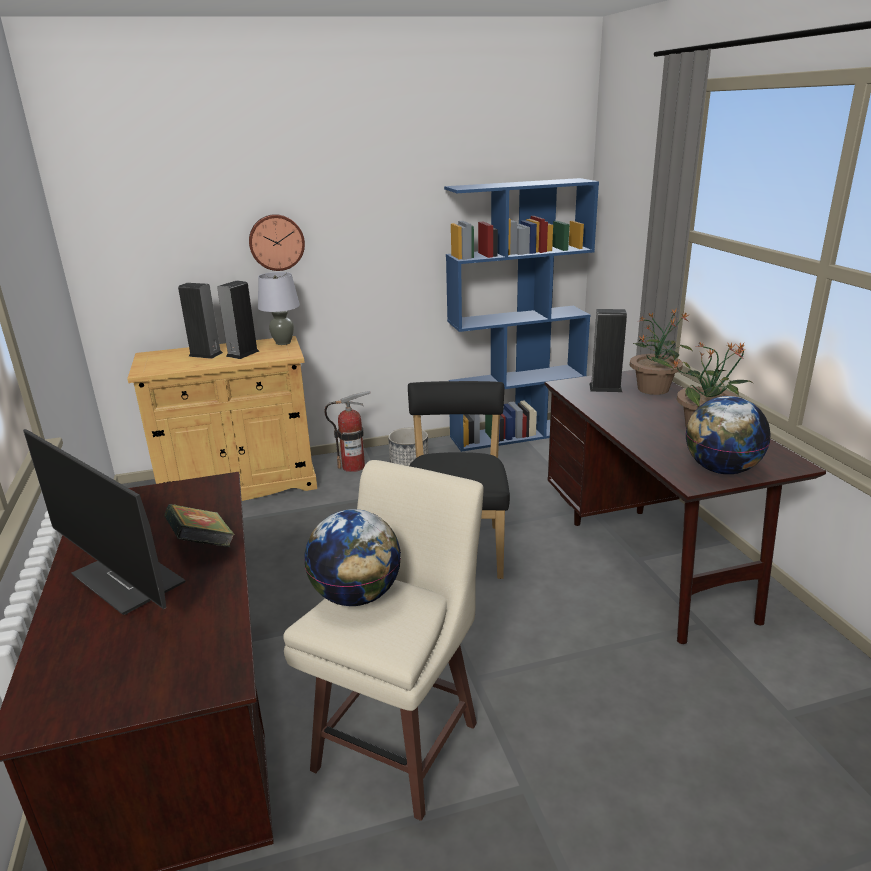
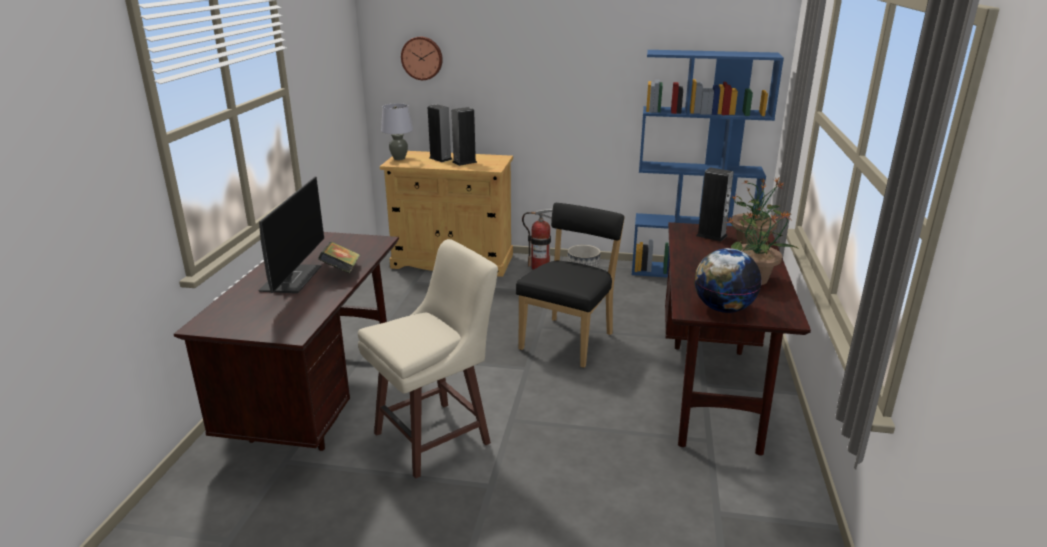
camera: 25 degrees right, 0 degrees up
monitor [23,429,186,615] -> monitor turned 150 degrees counterclockwise [258,176,324,294]
wall clock [249,214,305,271] -> wall clock moved to [401,37,443,80]
grey table lamp [258,272,300,345] -> grey table lamp moved to [381,103,413,160]
globe [304,509,401,606] -> none

